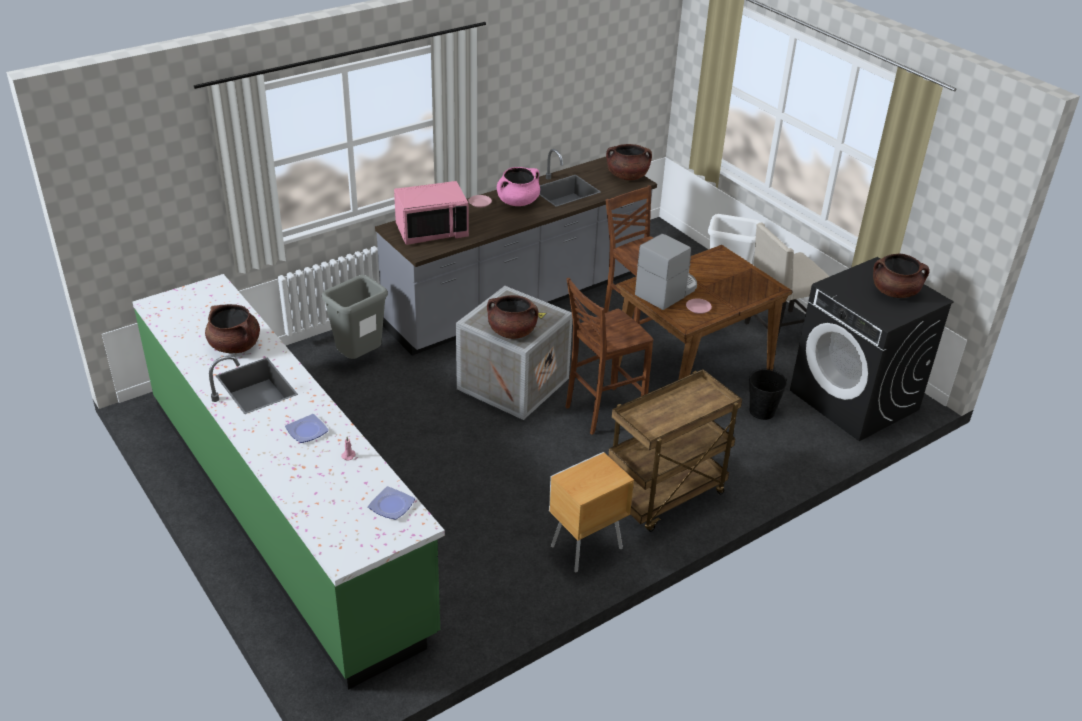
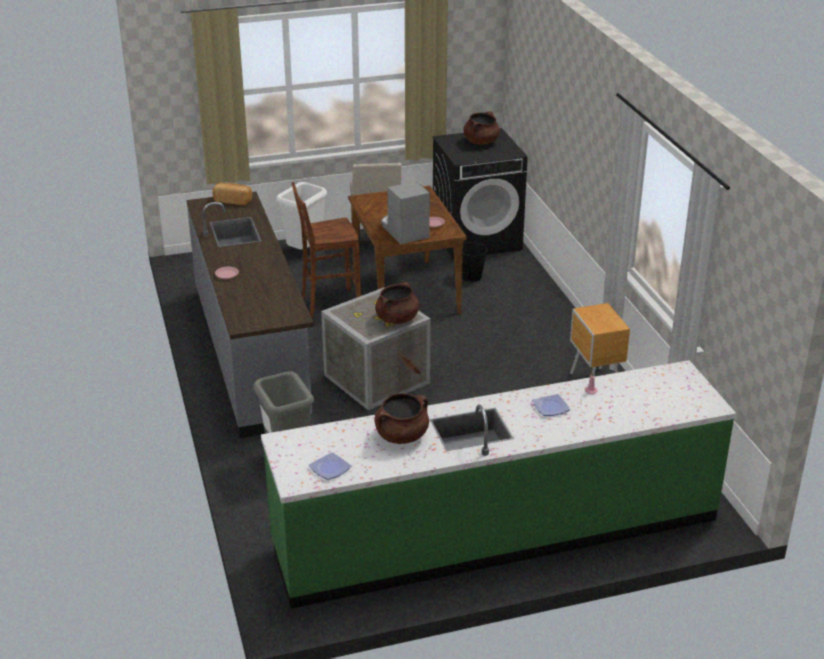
camera: 70 degrees left, 5 degrees down
plate [368,486,415,519] -> plate moved to [309,452,352,480]
pink microwave [394,181,469,245] -> none
pink cooking pot [497,167,540,206] -> none
brown stool [566,278,654,435] -> none
brown cooking pot [606,144,652,180] -> bread [213,183,252,206]
brown cart [608,369,742,532] -> none

